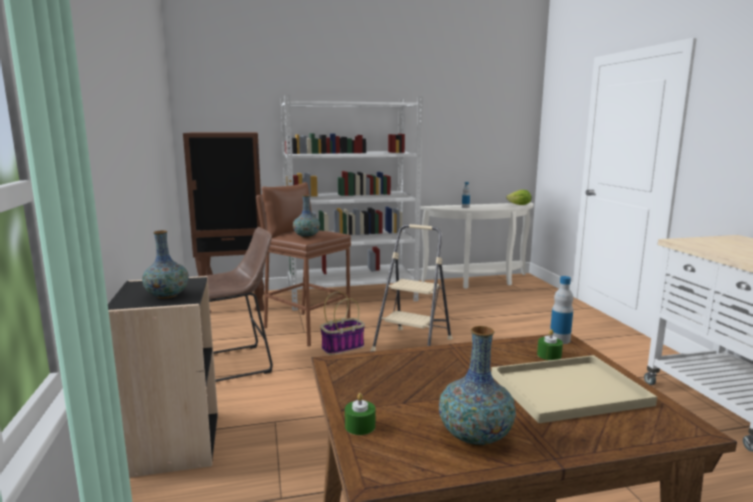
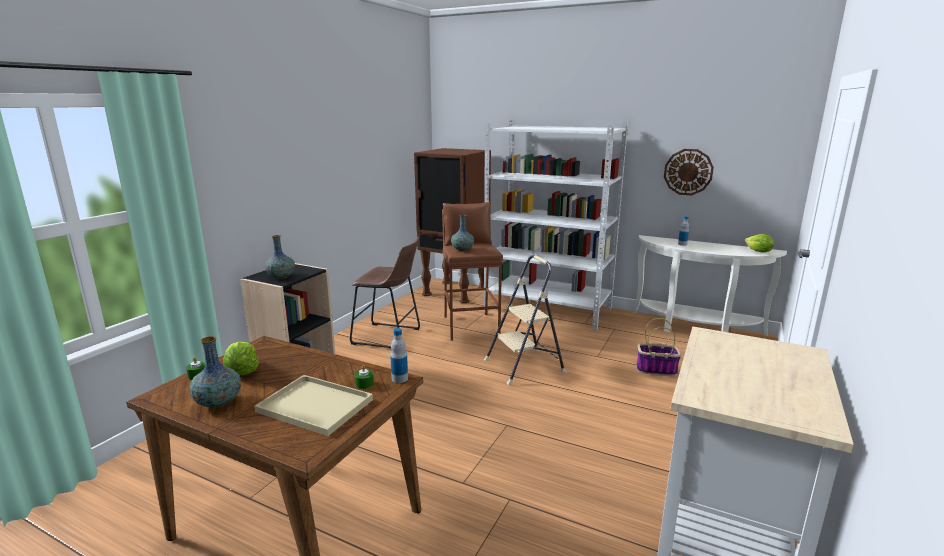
camera: 40 degrees right, 5 degrees up
basket [320,292,365,355] -> basket moved to [636,318,681,376]
none -> lettuce [223,341,259,375]
none -> wall clock [664,149,714,196]

